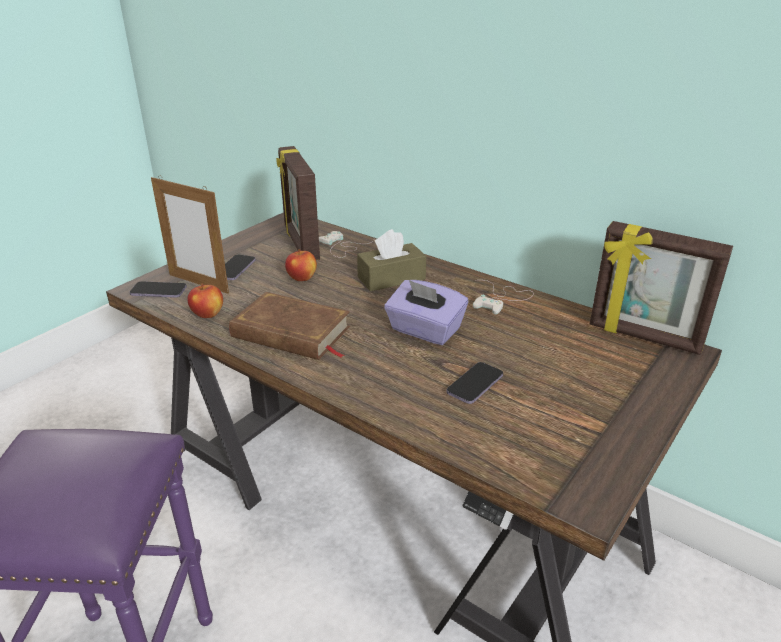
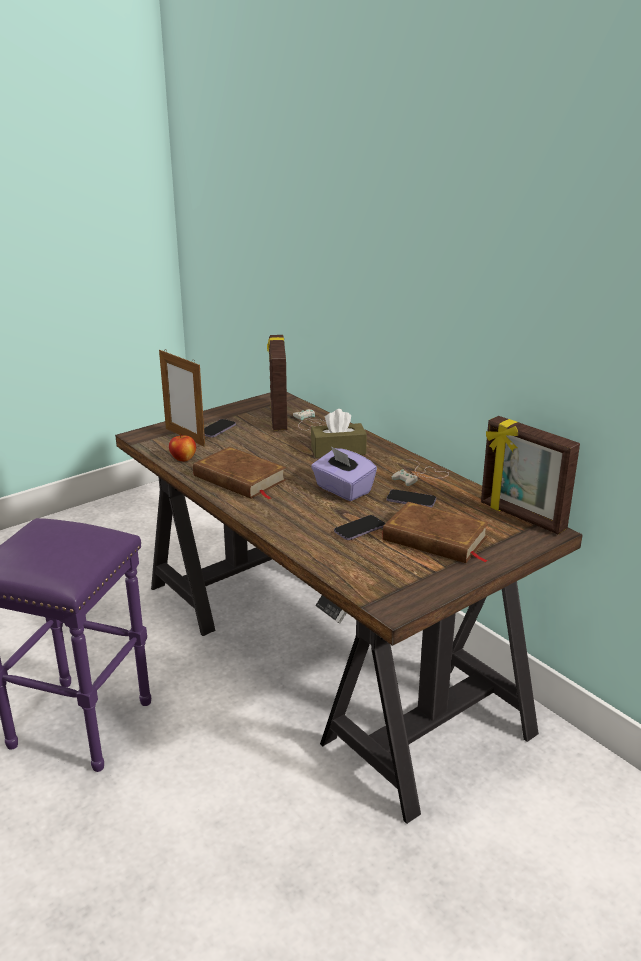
camera: 15 degrees right, 5 degrees down
phone [130,281,187,298] -> phone moved to [386,489,436,508]
apple [285,249,317,281] -> none
none -> brown book [383,502,489,563]

